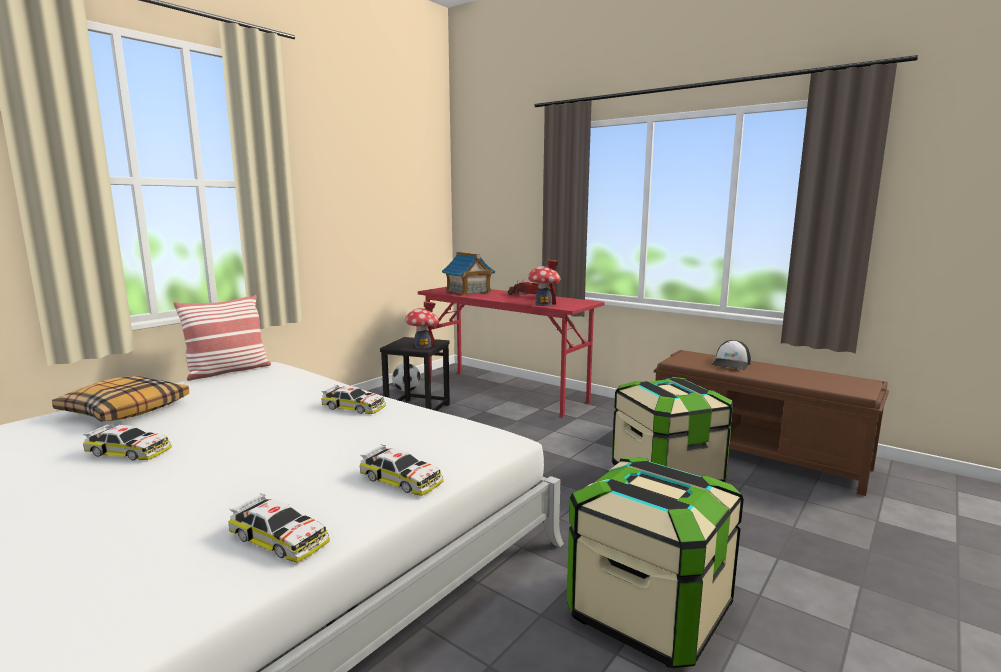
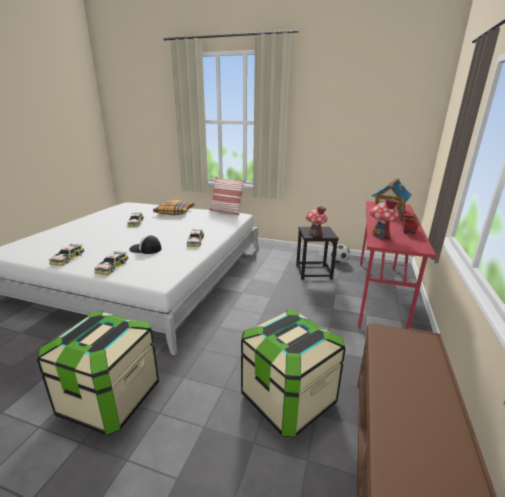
camera: 70 degrees right, 10 degrees up
cap [711,340,751,370] -> cap moved to [129,236,161,254]

